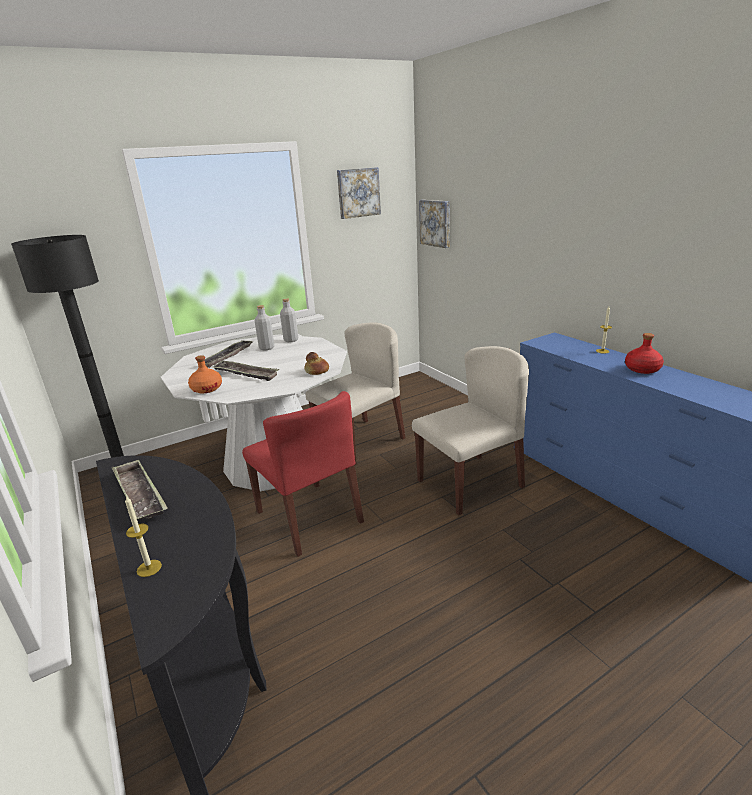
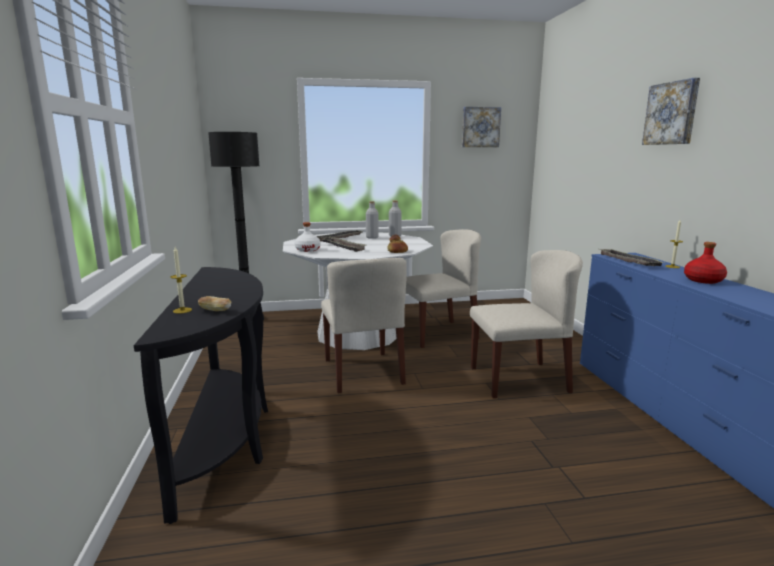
camera: 20 degrees right, 10 degrees down
tray [112,459,168,520] -> tray moved to [599,249,664,266]
orange bottle [188,355,222,393] -> white bottle [295,222,321,252]
red chair [242,391,364,557] -> beige chair [321,258,407,393]
picture [419,200,450,248] -> picture moved to [642,78,700,145]
none -> bread [198,296,231,311]

